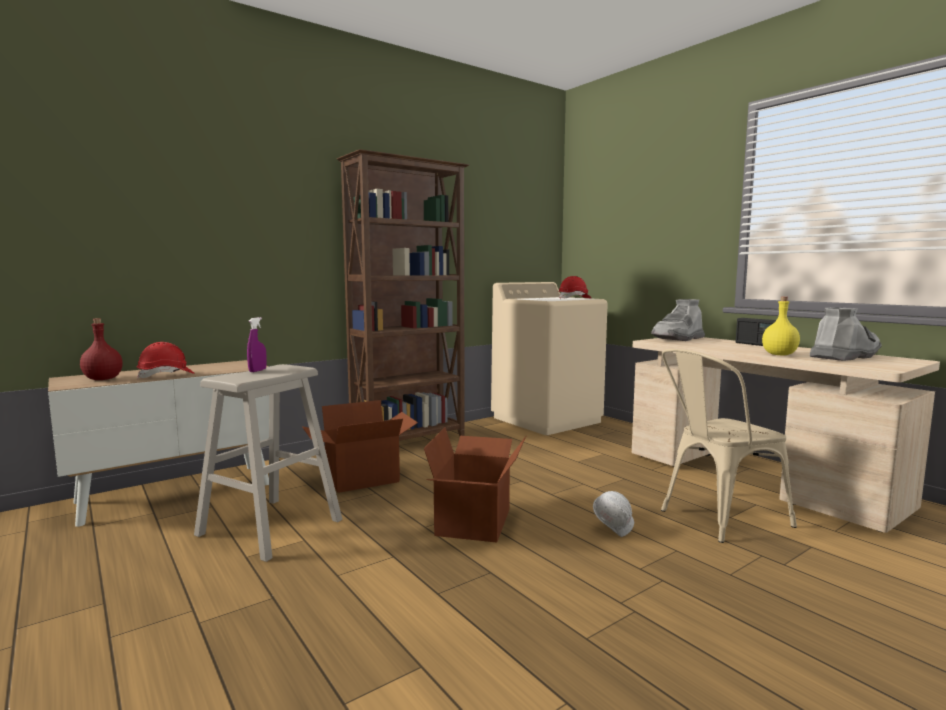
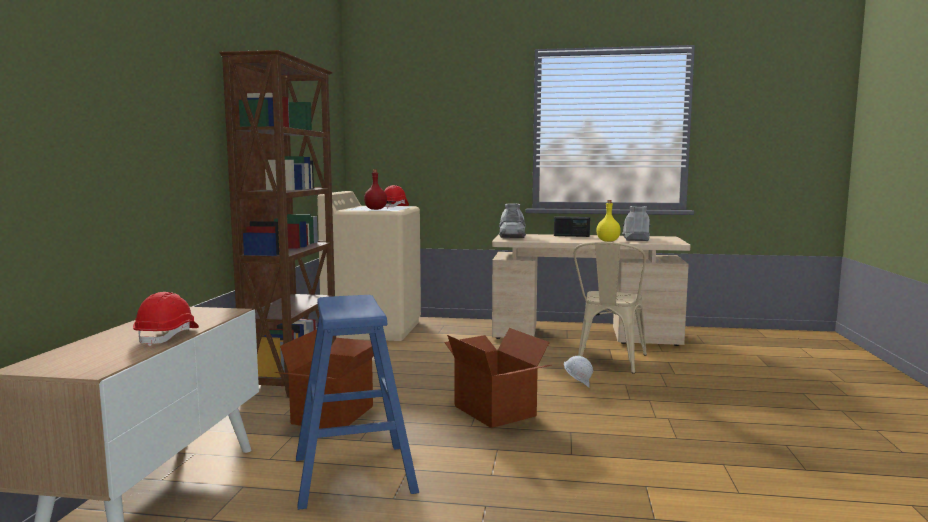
camera: 45 degrees left, 0 degrees up
red bottle [80,318,123,380] -> red bottle moved to [364,170,387,210]
beige stool [194,364,342,562] -> blue stool [296,295,419,510]
purple spray bottle [247,317,267,372] -> none

